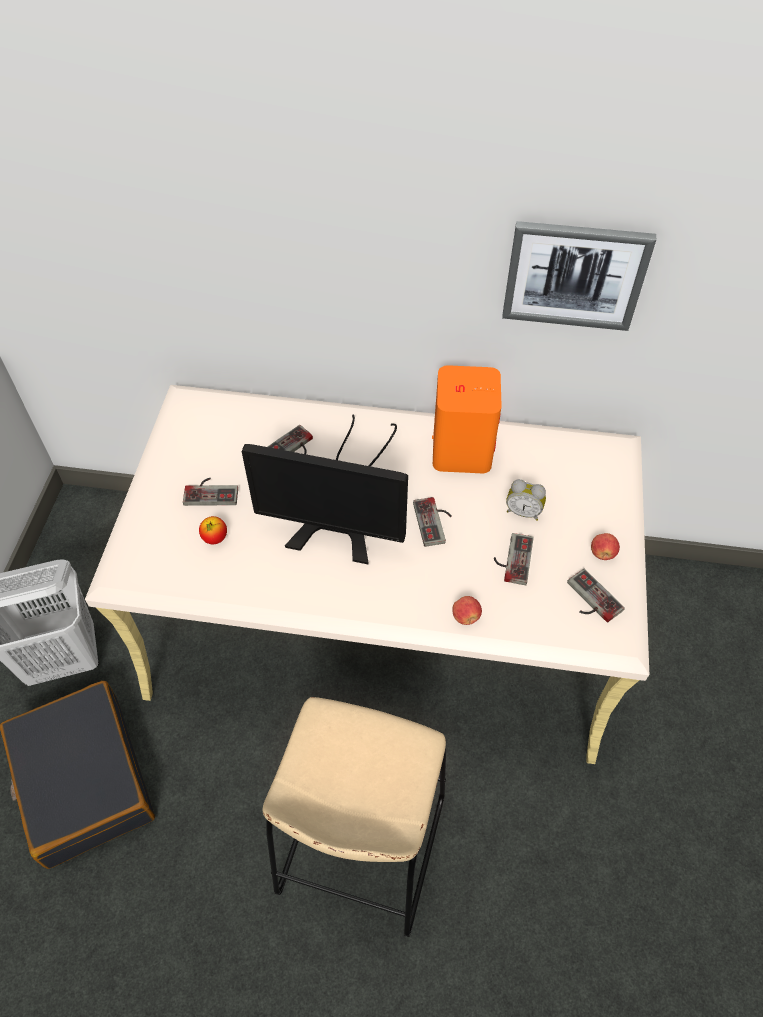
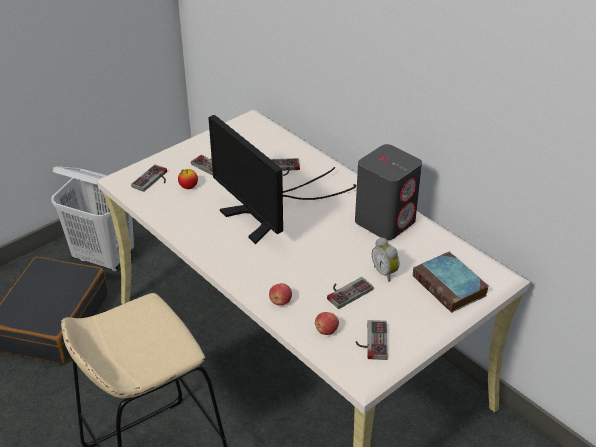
camera: 40 degrees right, 15 degrees down
game controller [413,497,452,547] -> game controller moved to [131,165,167,192]
orange speaker [432,365,502,473] -> grey speaker [355,144,422,240]
picture [502,221,656,331] -> none
apple [591,533,620,560] -> apple moved to [315,312,339,335]
none -> book [413,252,489,313]

